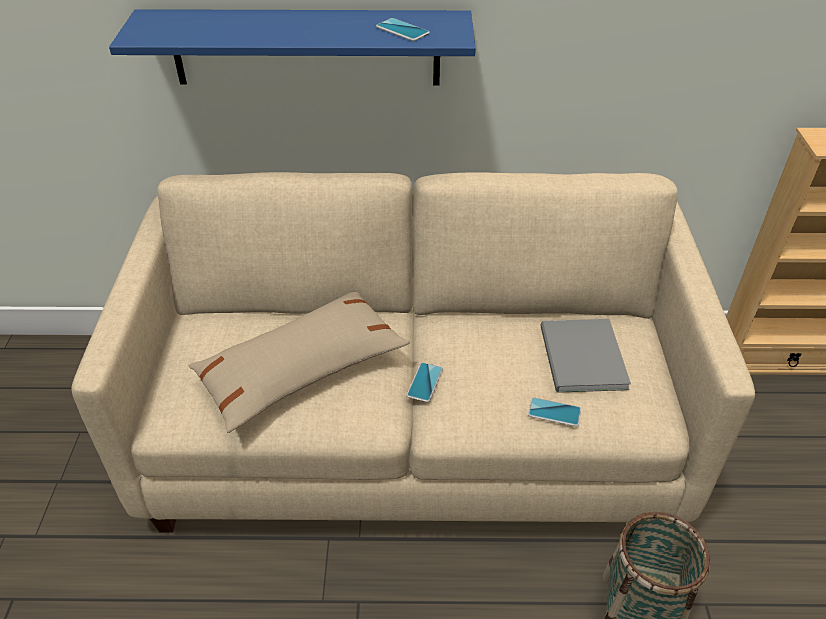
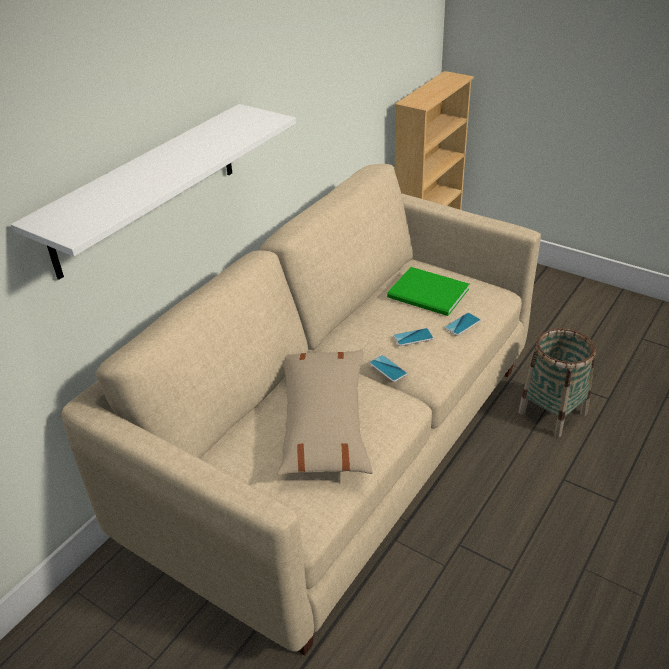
camera: 55 degrees left, 5 degrees down
blue shelf [109,9,476,85] -> white shelf [11,104,296,280]
phone [376,18,430,41] -> phone moved to [393,328,434,346]
grey book [540,319,631,393] -> green book [387,267,469,316]

